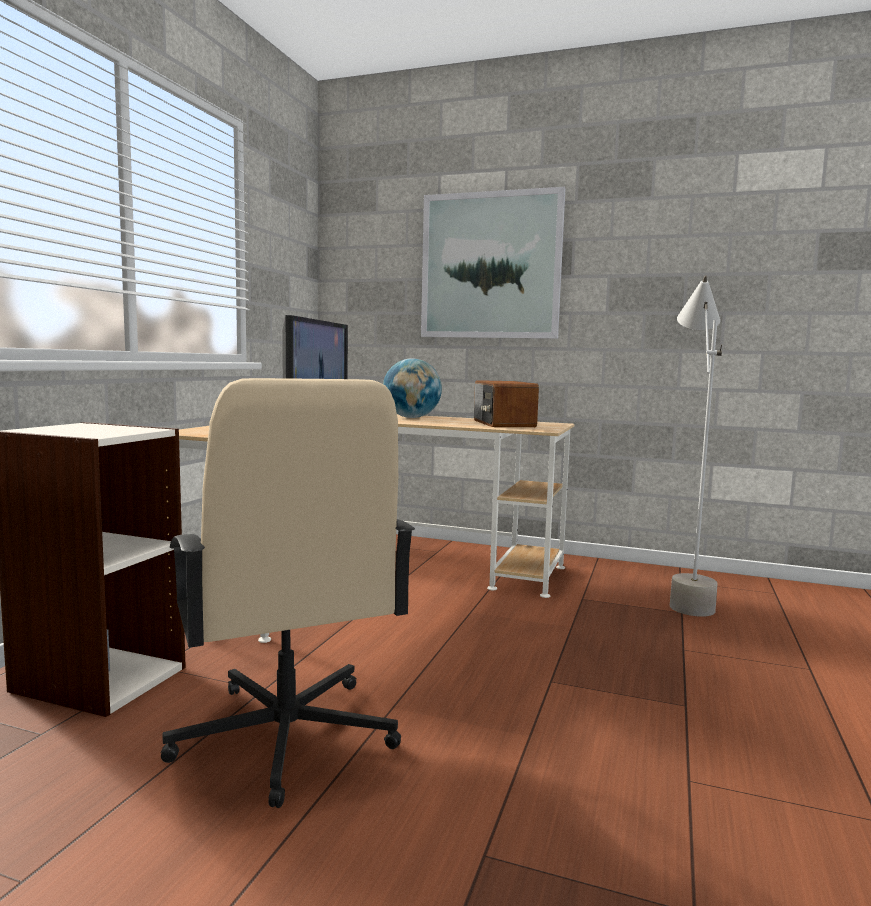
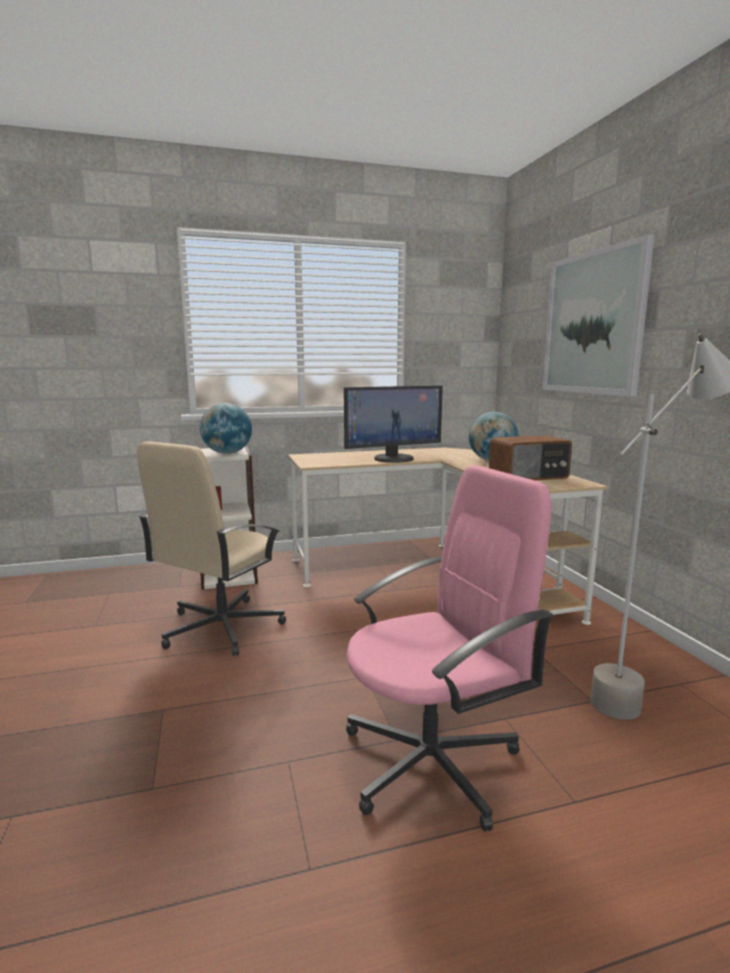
camera: 55 degrees right, 5 degrees up
radio [474,380,539,427] -> radio turned 150 degrees counterclockwise [489,435,572,480]
none -> globe [200,403,252,454]
none -> pink office chair [346,465,554,831]

